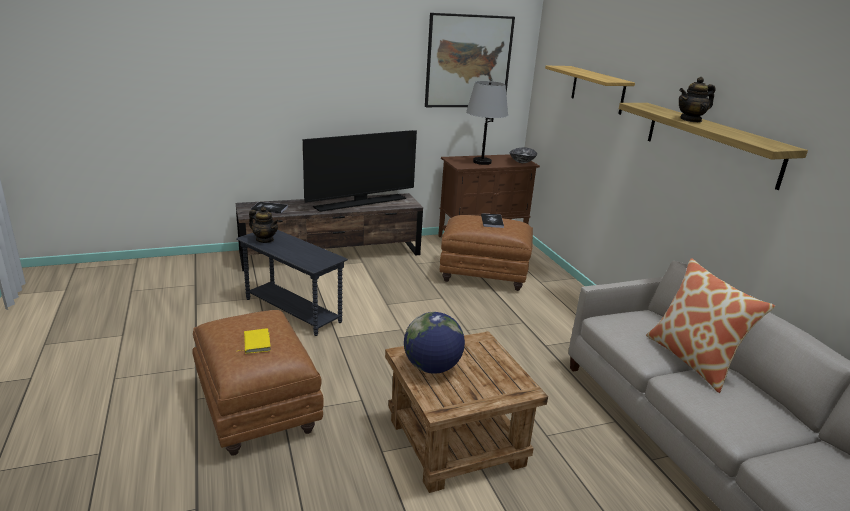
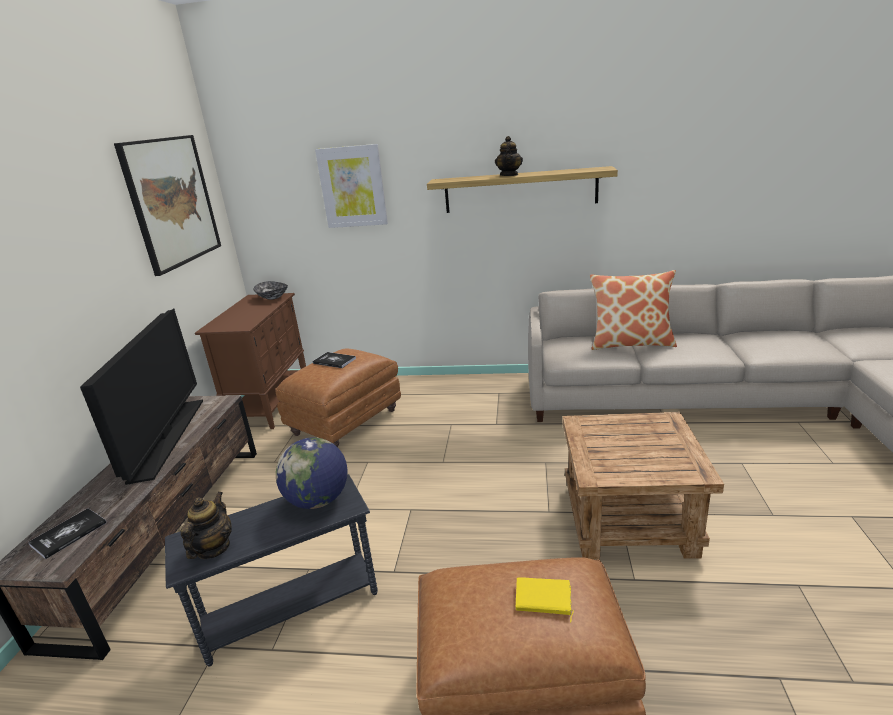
camera: 60 degrees left, 0 degrees up
teapot [249,207,279,243] -> teapot turned 45 degrees counterclockwise [181,492,232,559]
globe [404,312,465,374] -> globe moved to [276,437,348,509]
grey table lamp [466,81,508,165] -> none
shelf [545,66,635,115] -> picture [315,144,388,228]

